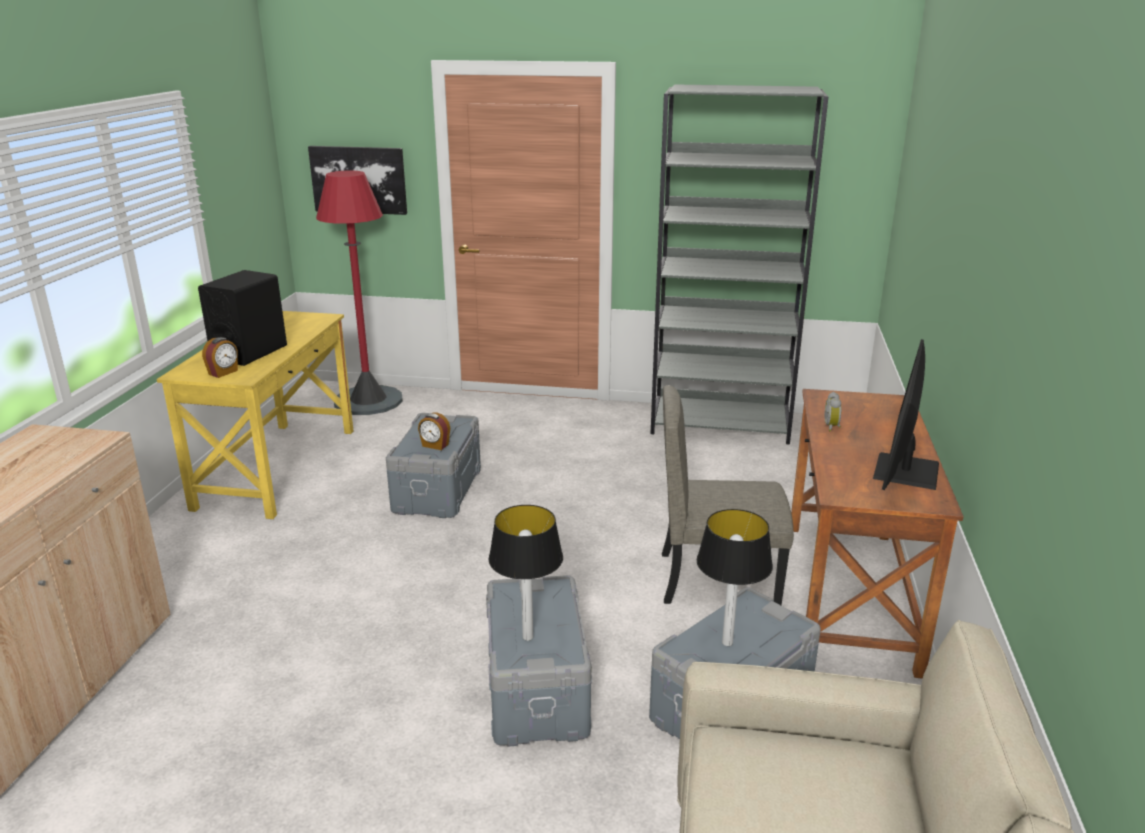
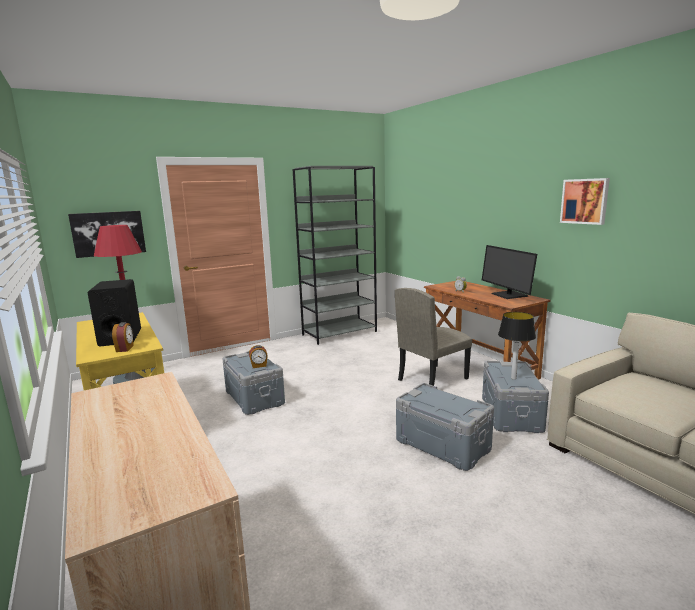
camera: 40 degrees left, 10 degrees down
table lamp [489,505,563,641] -> none
none -> picture [560,178,610,225]

